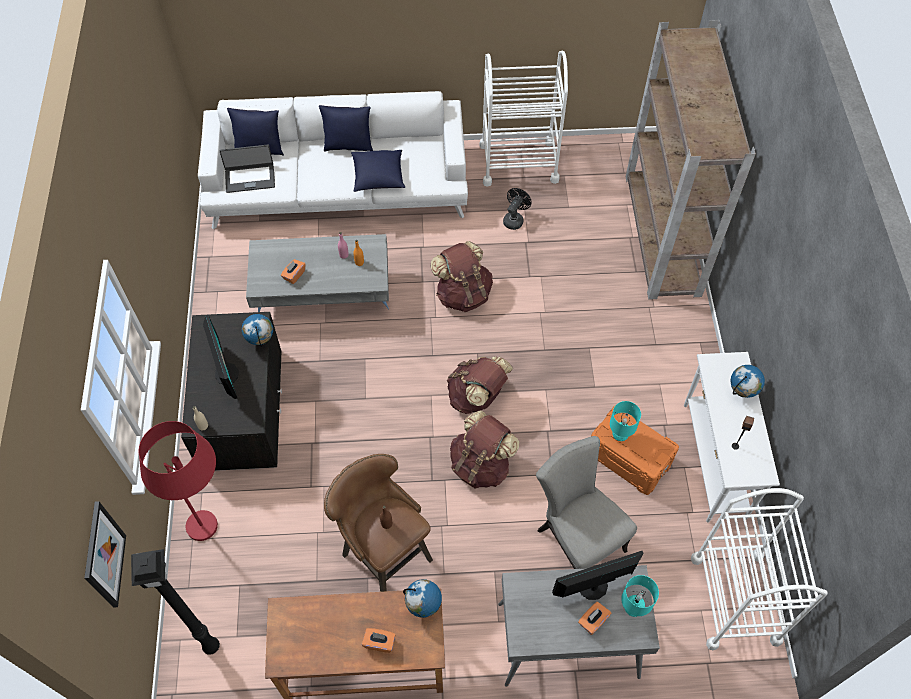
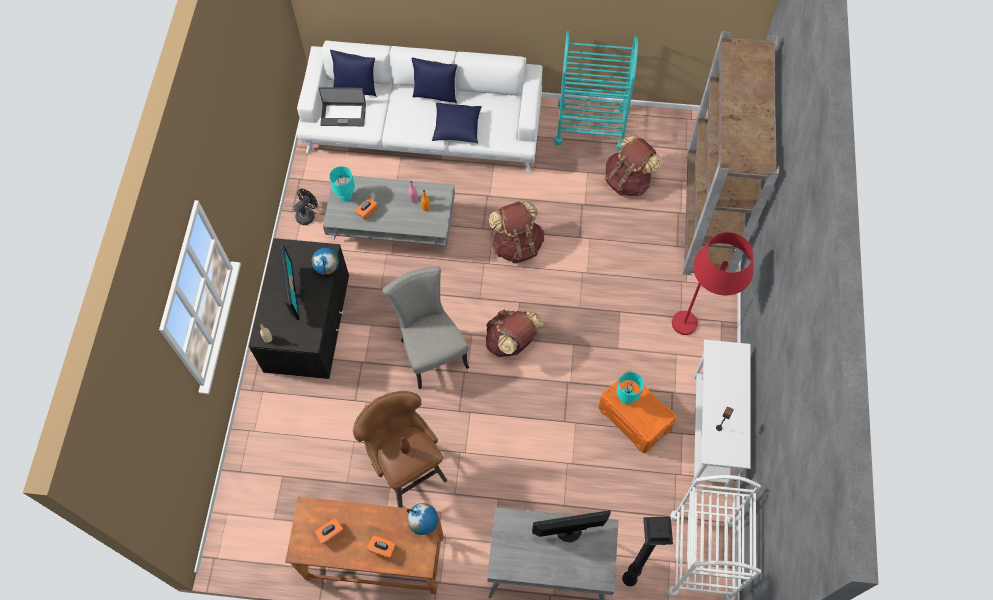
camera: 10 degrees right, 5 degrees up
picture [84,501,126,607] -> none
black floor lamp [131,549,220,655] -> black floor lamp moved to [622,517,673,586]
red floor lamp [139,421,218,541] -> red floor lamp moved to [672,232,753,335]
brown backpack [450,411,519,488] -> brown backpack moved to [605,135,662,197]
white cart [479,51,568,187] -> turquoise cart [554,31,638,151]
black fan [503,188,532,230] -> black fan moved to [293,189,318,225]
grey chair [536,436,637,569] -> grey chair moved to [382,266,469,389]
orange tissue box [578,602,611,635] -> orange tissue box moved to [315,518,343,545]
turquoise table lamp [621,575,659,617] -> turquoise table lamp moved to [329,166,355,201]
globe [731,365,765,398] -> none

